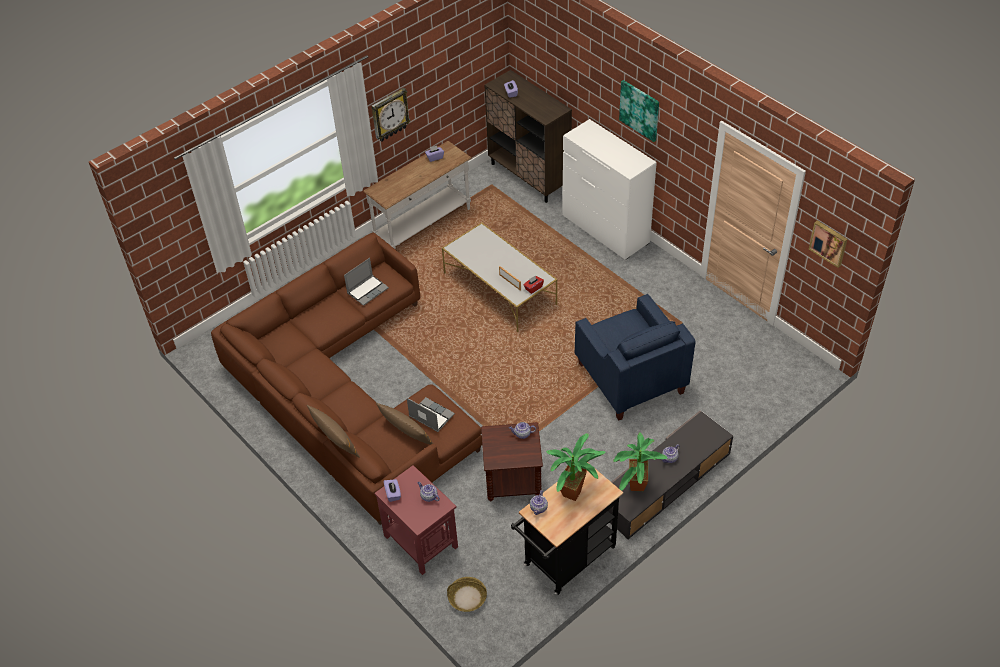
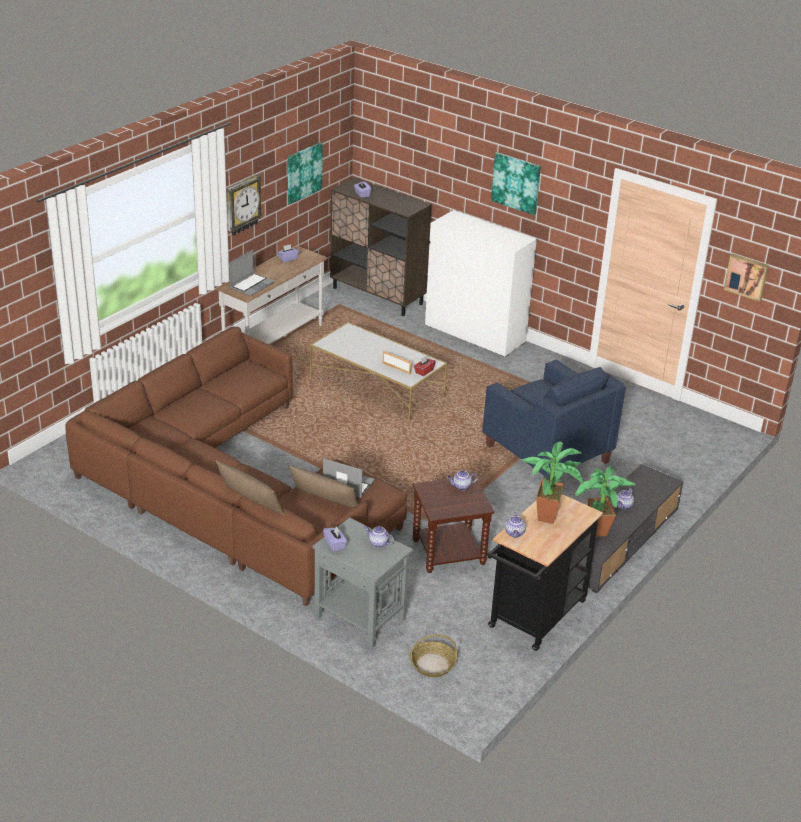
camera: 15 degrees left, 15 degrees down
laptop [344,258,389,306] -> laptop moved to [229,250,274,296]
red side table [375,465,458,575] -> grey side table [313,518,413,648]
none -> picture [288,142,323,204]

